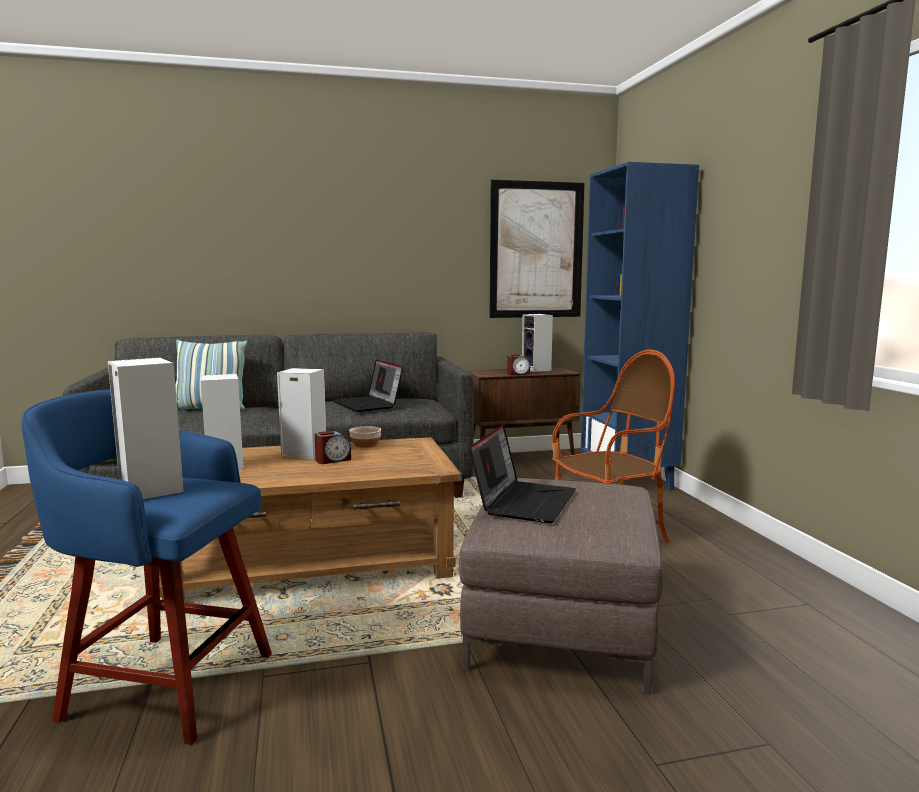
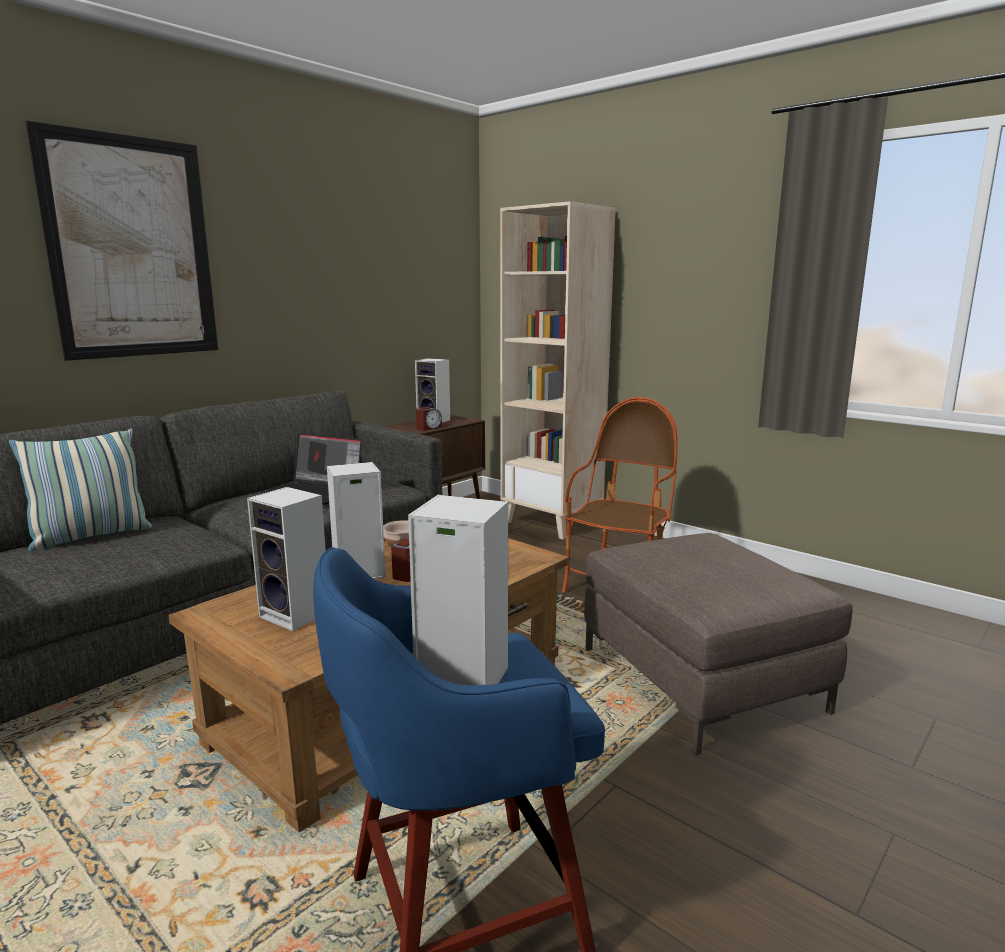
camera: 35 degrees left, 5 degrees up
laptop [469,424,576,523] -> none
picture [490,180,585,318] -> picture moved to [25,120,218,361]
blue bookcase [581,162,699,490] -> beige bookcase [500,201,616,539]

